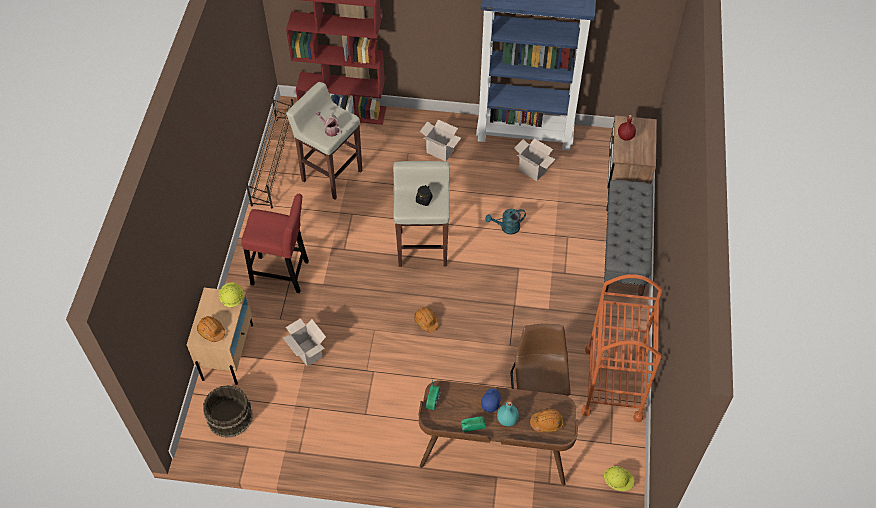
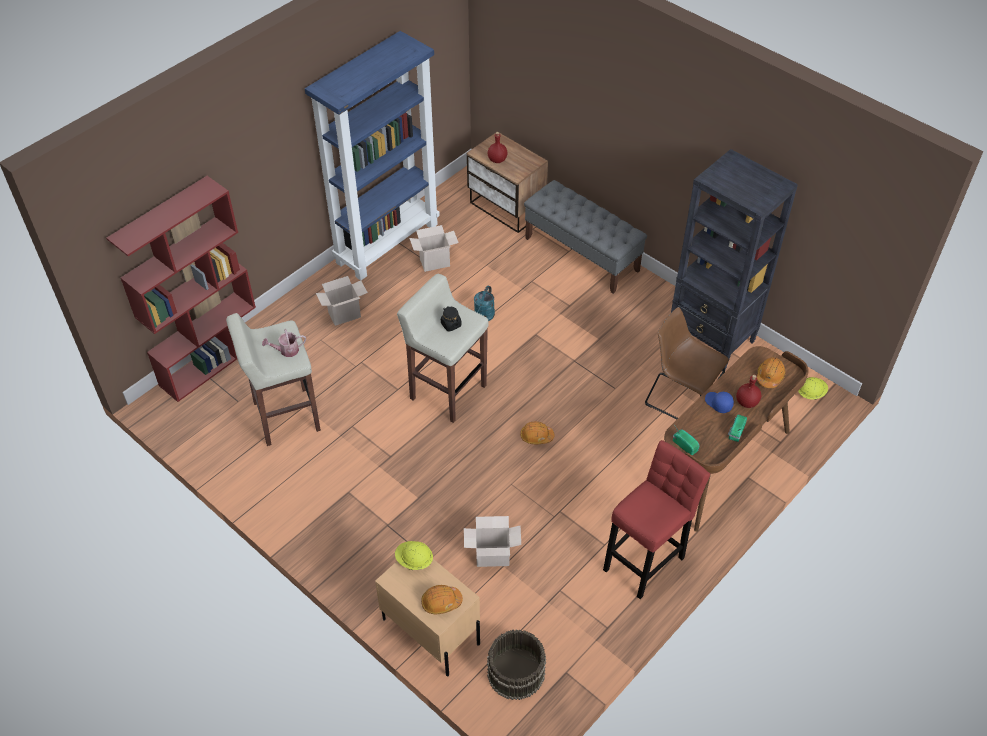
camera: 55 degrees left, 5 degrees down
red stool [241,194,309,293] -> red stool moved to [603,440,710,599]
brown shoe rack [246,97,294,209] -> none
turquoise bottle [497,401,519,426] -> red bottle [736,375,761,408]
orange cart [581,274,663,422] -> black bookcase [671,149,798,371]

